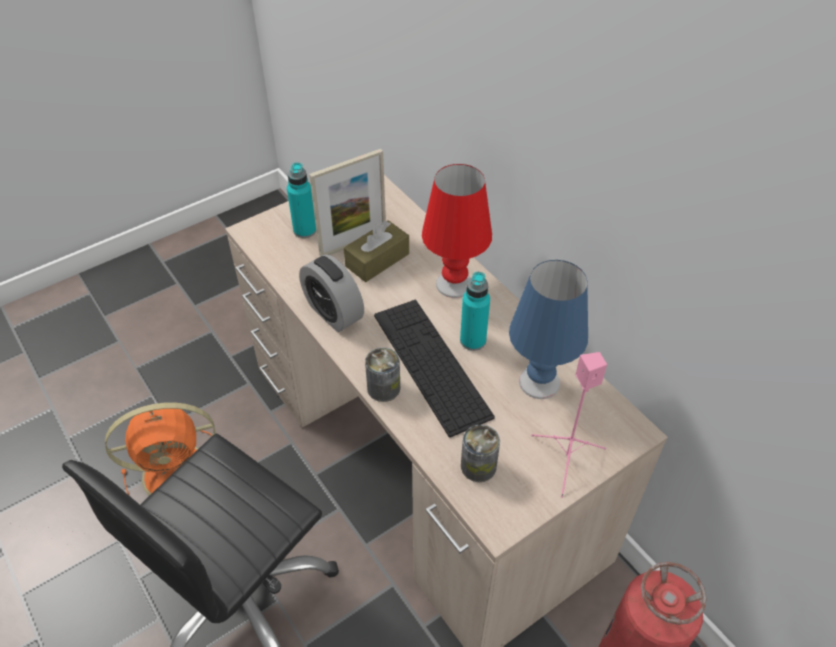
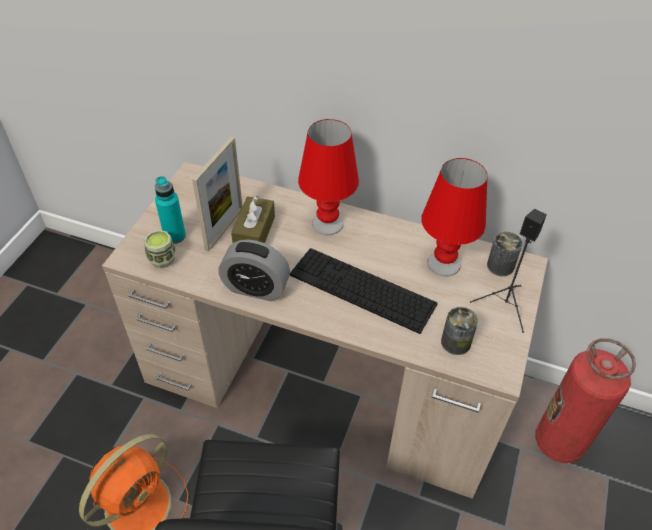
camera: 35 degrees left, 0 degrees up
can [365,347,400,402] -> can moved to [487,232,523,276]
turquoise bottle [460,272,490,351] -> none
blue table lamp [509,260,588,399] -> red table lamp [421,158,487,277]
pink speaker [531,352,607,498] -> black speaker [470,209,547,333]
none -> cup [144,230,176,268]

